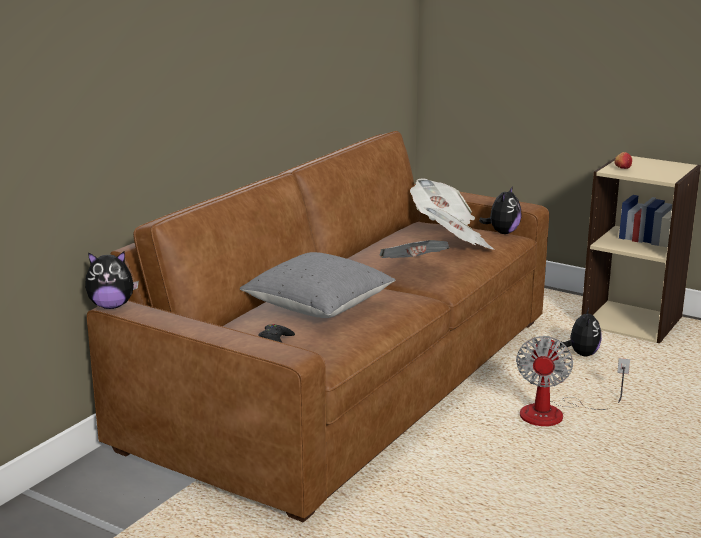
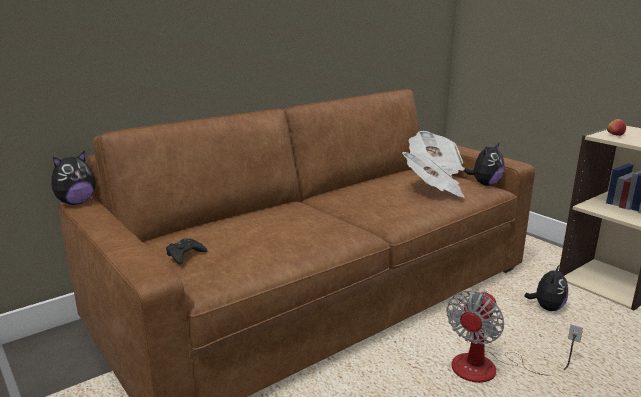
camera: 20 degrees right, 0 degrees up
plush toy [85,252,139,309] -> plush toy turned 60 degrees counterclockwise [51,150,96,205]
grey pillow [240,252,396,318] -> none
newspaper [380,240,449,258] -> none

